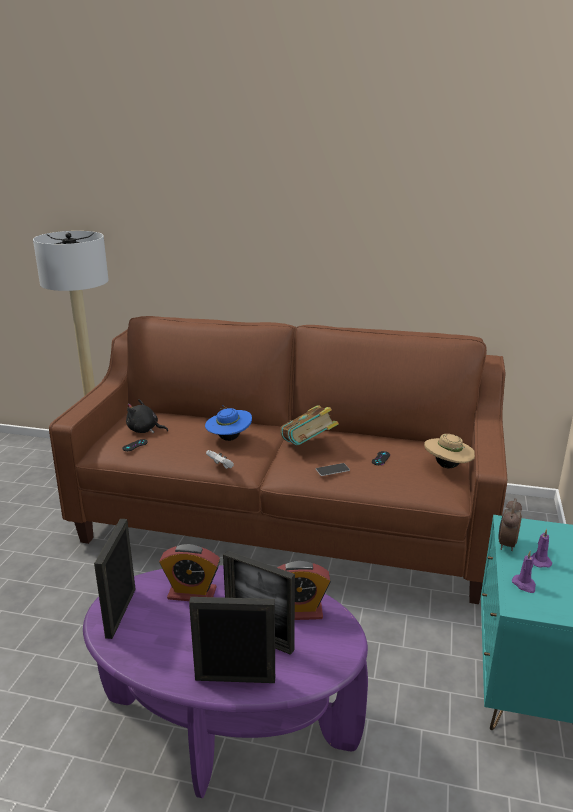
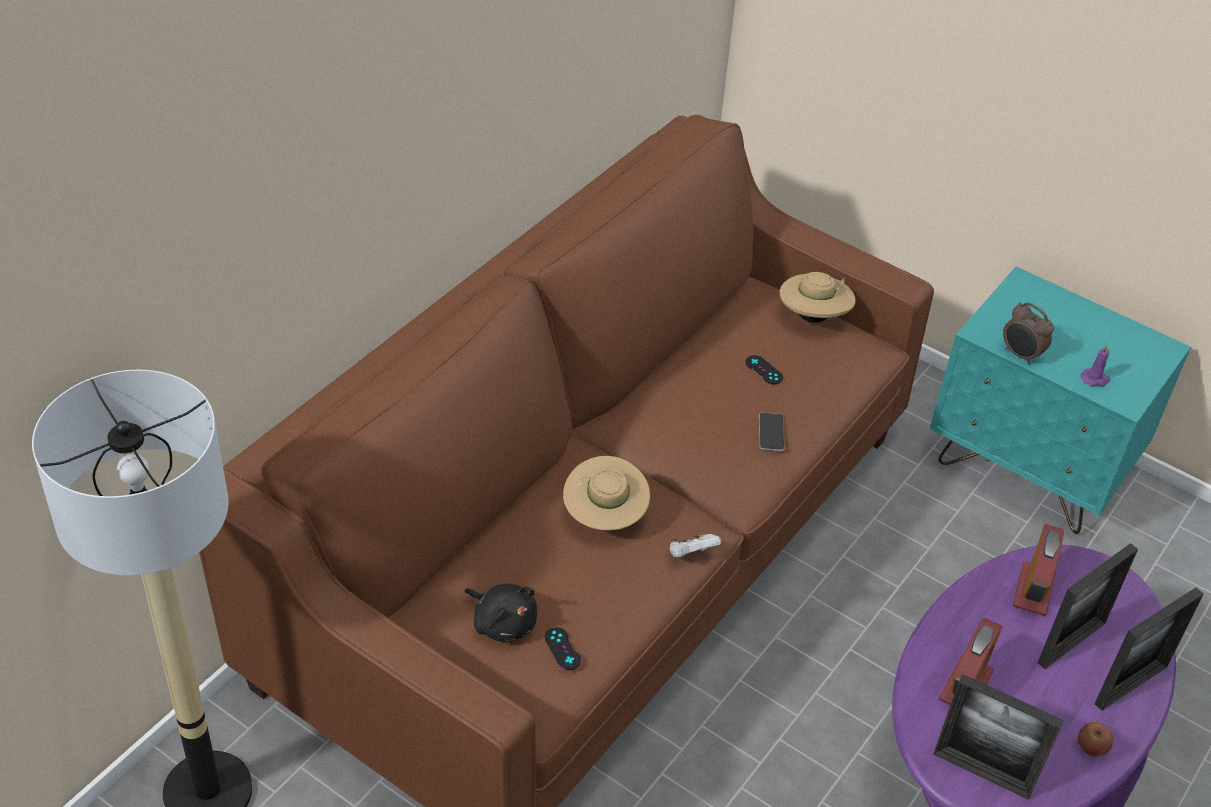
camera: 70 degrees left, 20 degrees up
black plush toy [126,399,168,433] -> black plush toy turned 90 degrees counterclockwise [464,584,537,643]
picture frame [189,597,275,683] -> picture frame turned 150 degrees counterclockwise [1094,587,1204,711]
blue hat [205,405,252,441] -> beige hat [563,456,650,530]
book [280,405,339,445] -> none
purple candle [531,529,552,568] -> none
none -> apple [1078,722,1113,756]

